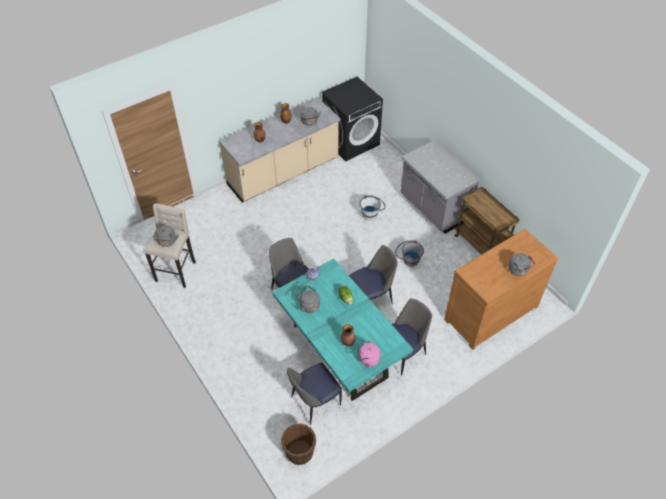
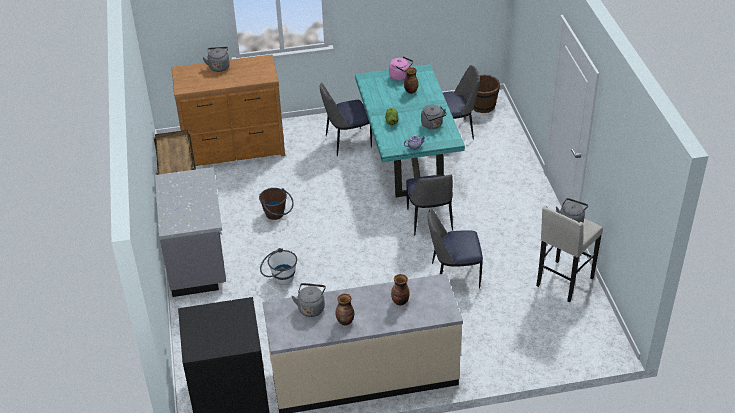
camera: 155 degrees left, 10 degrees down
chair [349,245,398,304] -> chair moved to [428,208,483,289]
grey bucket [395,240,424,267] -> brown bucket [259,188,294,220]

